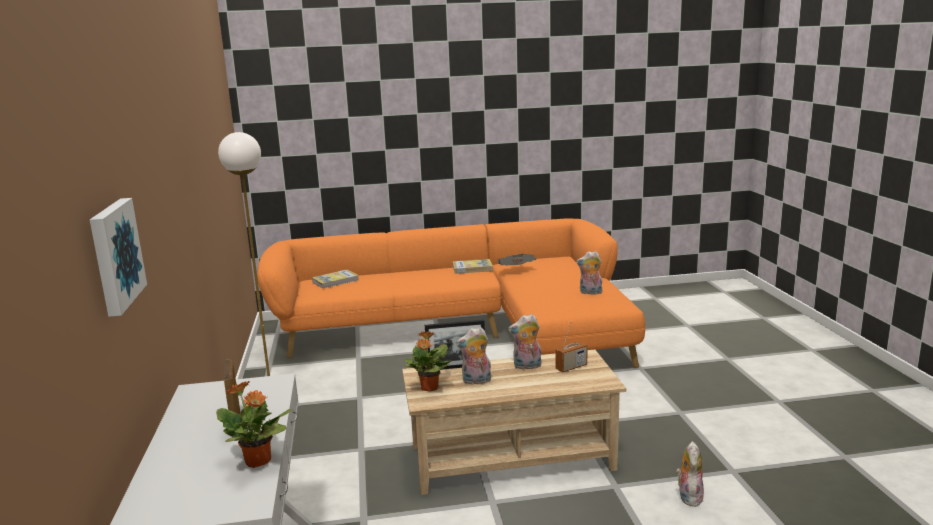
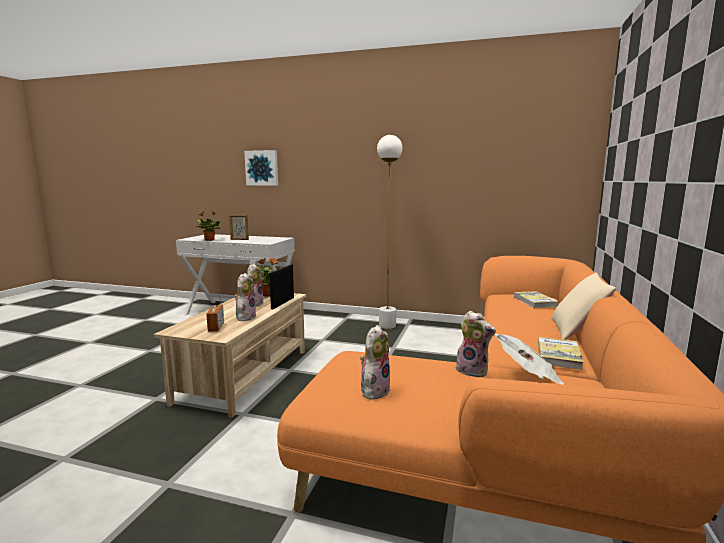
camera: 115 degrees right, 5 degrees down
plush toy [676,441,704,507] -> plush toy moved to [456,311,496,377]
none -> beige pillow [551,273,616,340]

